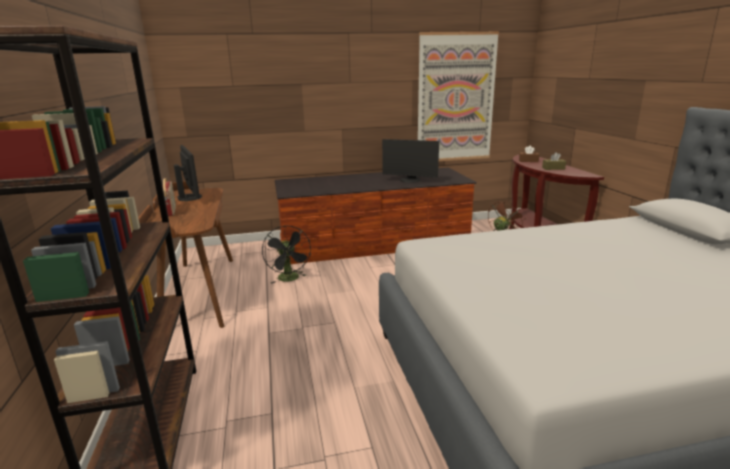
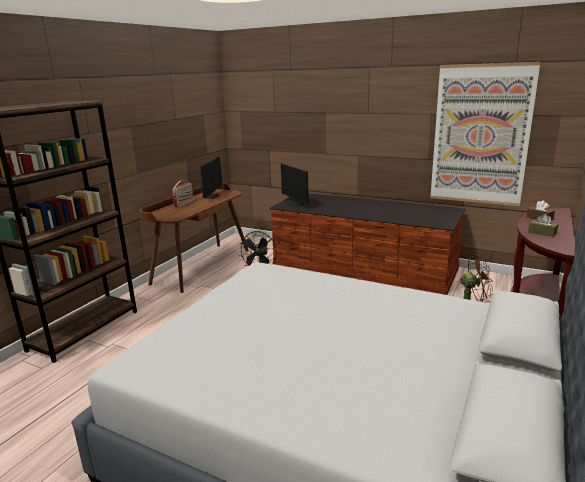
camera: 40 degrees right, 0 degrees up
monitor [382,139,439,183] -> monitor moved to [281,163,309,206]

